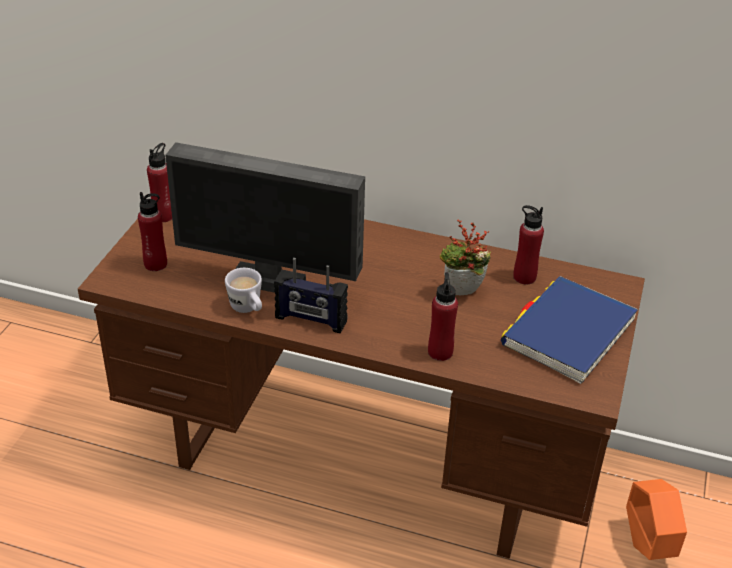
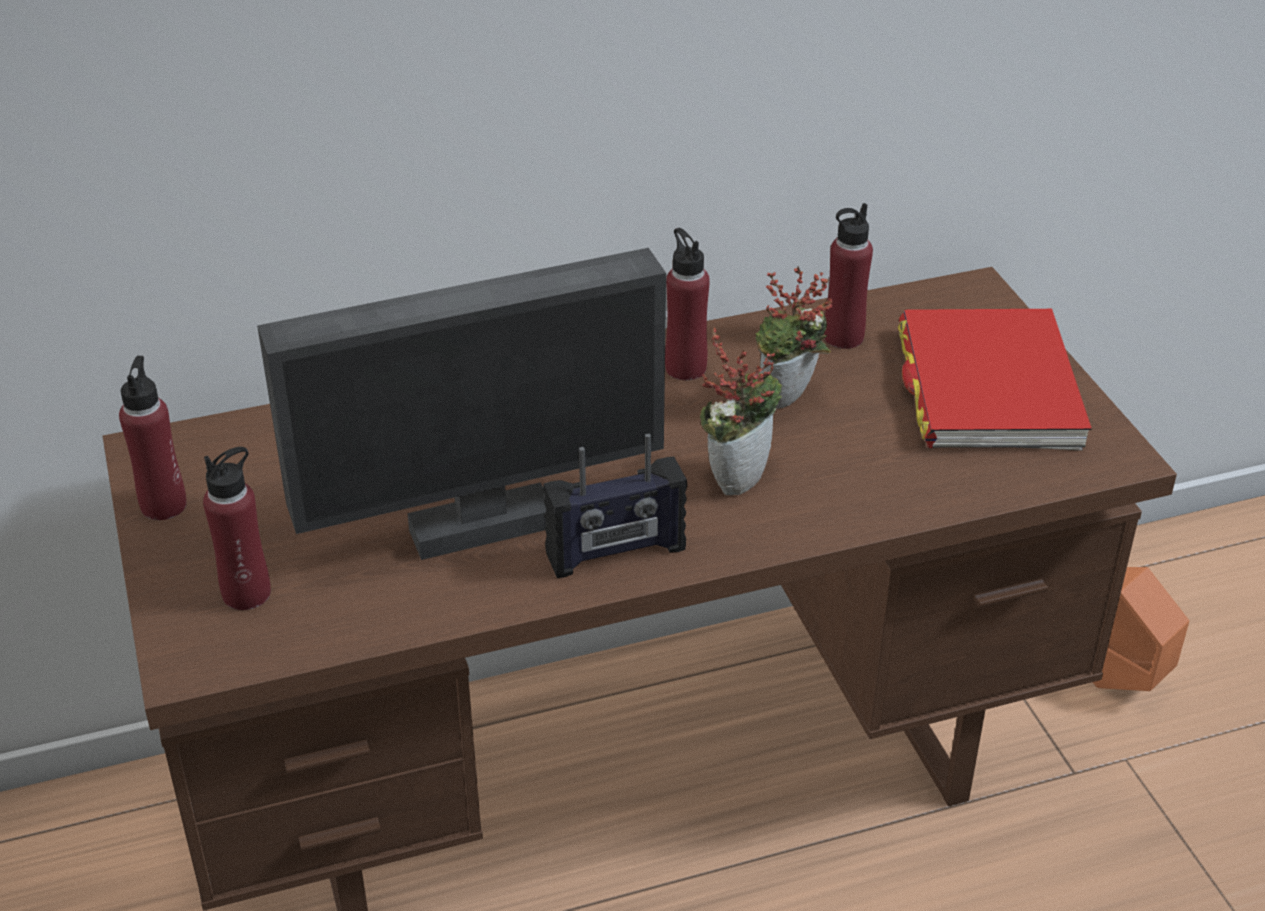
camera: 35 degrees left, 0 degrees up
white mug [225,268,262,313] -> none
red bottle [428,272,458,361] -> red bottle moved to [665,228,710,380]
blue book [501,276,638,384] -> red book [898,309,1092,451]
none -> potted plant [700,328,782,496]

